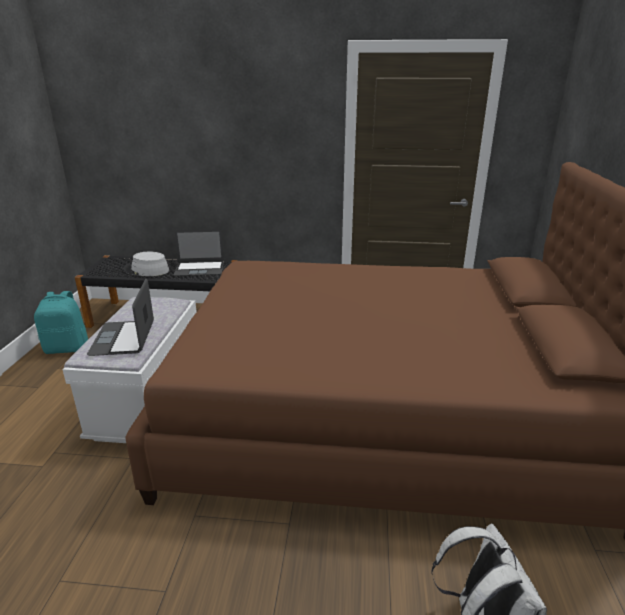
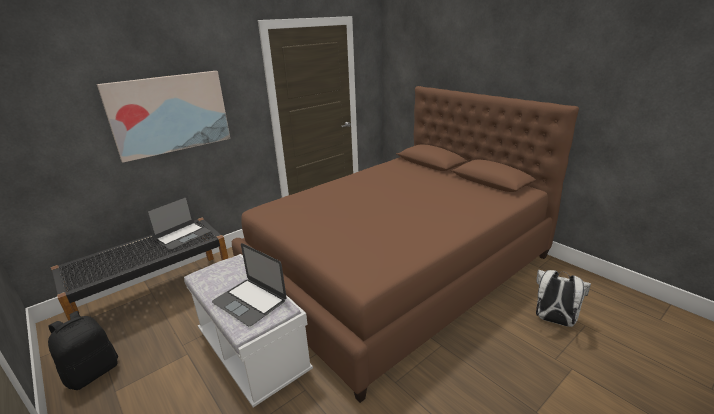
camera: 45 degrees left, 0 degrees up
turquoise backpack [34,291,88,354] -> black backpack [48,311,118,390]
grey hat [123,252,169,276] -> none
none -> picture [97,71,230,162]

